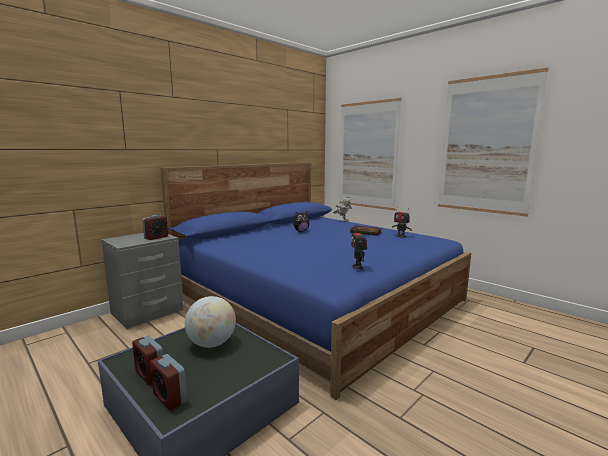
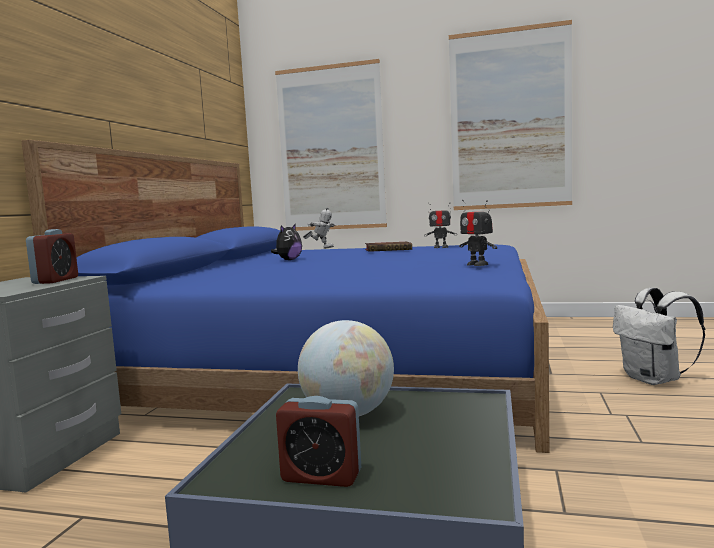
camera: 30 degrees left, 5 degrees down
alarm clock [150,354,187,410] -> none
none -> white backpack [613,287,705,385]

